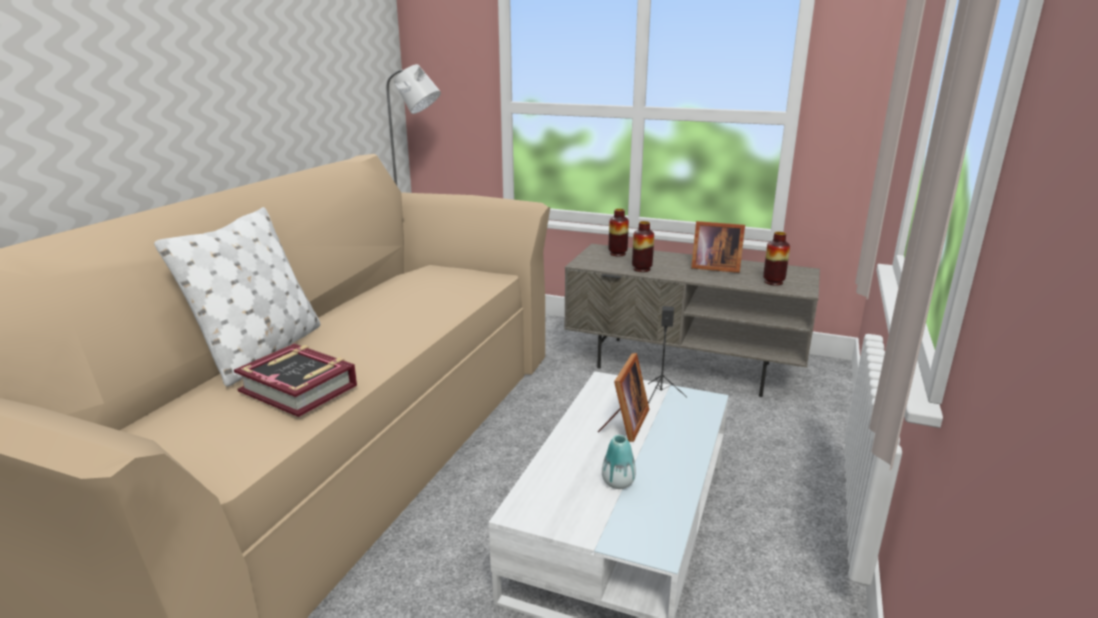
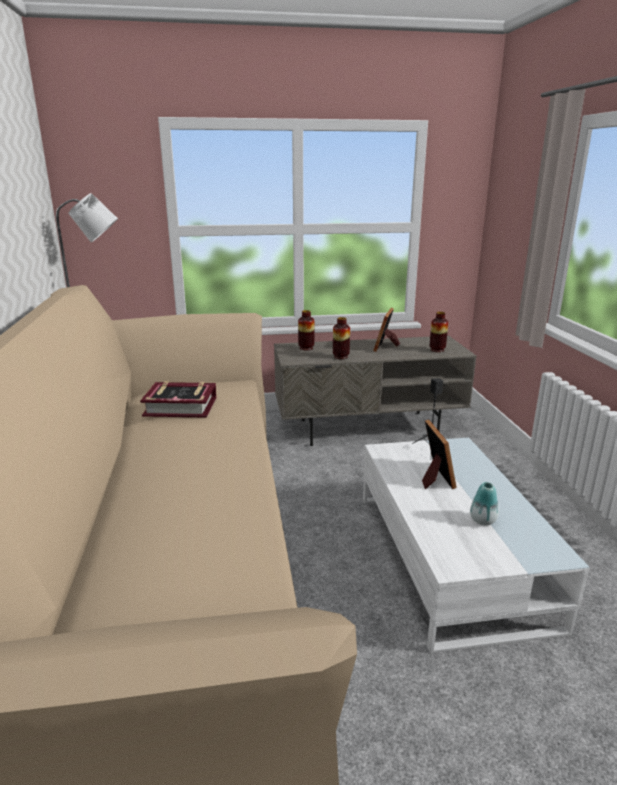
camera: 30 degrees left, 0 degrees up
white pillow [154,207,320,386] -> none
book [234,344,357,417] -> book moved to [140,381,217,418]
picture frame [691,221,745,273] -> picture frame turned 120 degrees clockwise [373,308,400,352]

